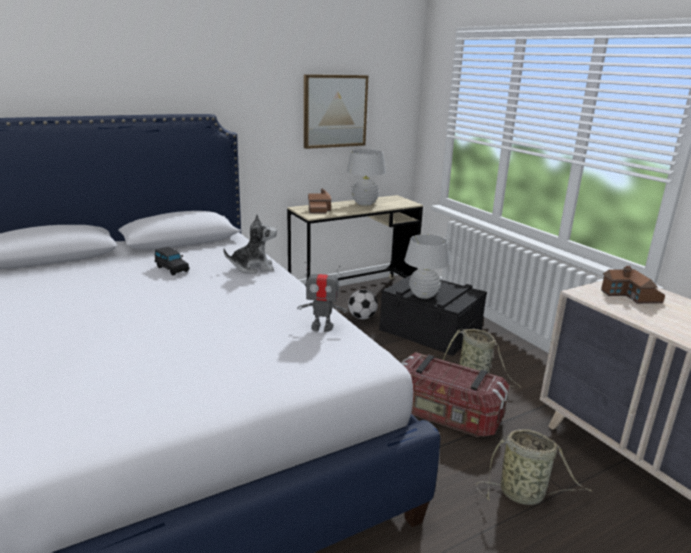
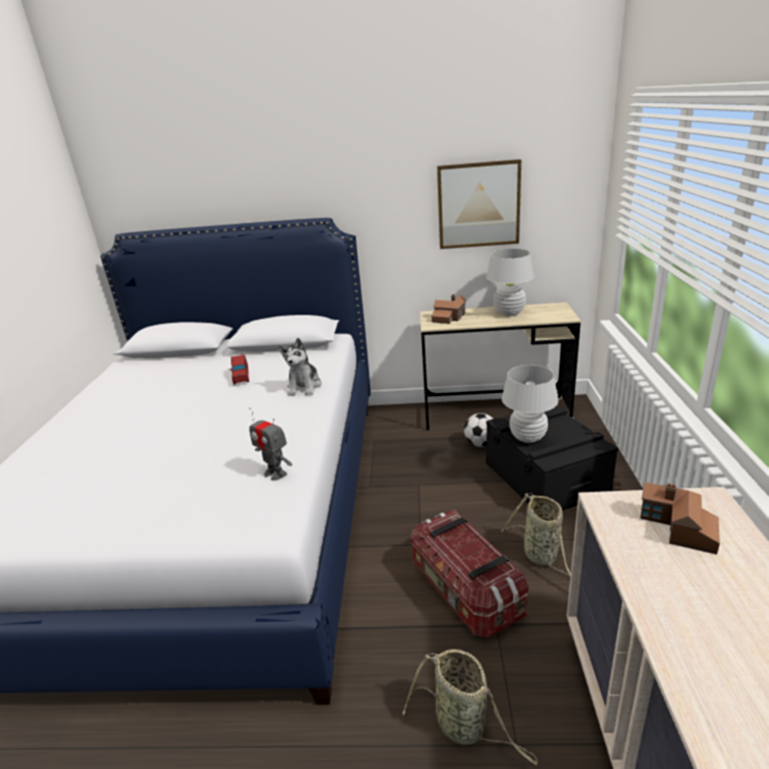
camera: 35 degrees right, 5 degrees up
black toy car [155,247,190,276] -> red toy car [230,355,249,384]
plush toy [223,214,277,274] -> plush toy turned 75 degrees clockwise [278,338,321,396]

